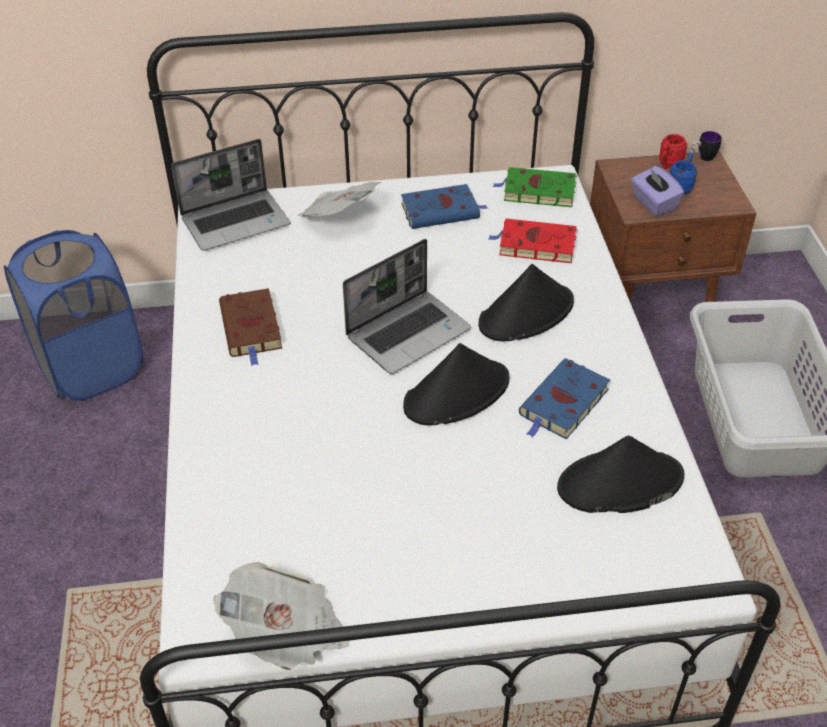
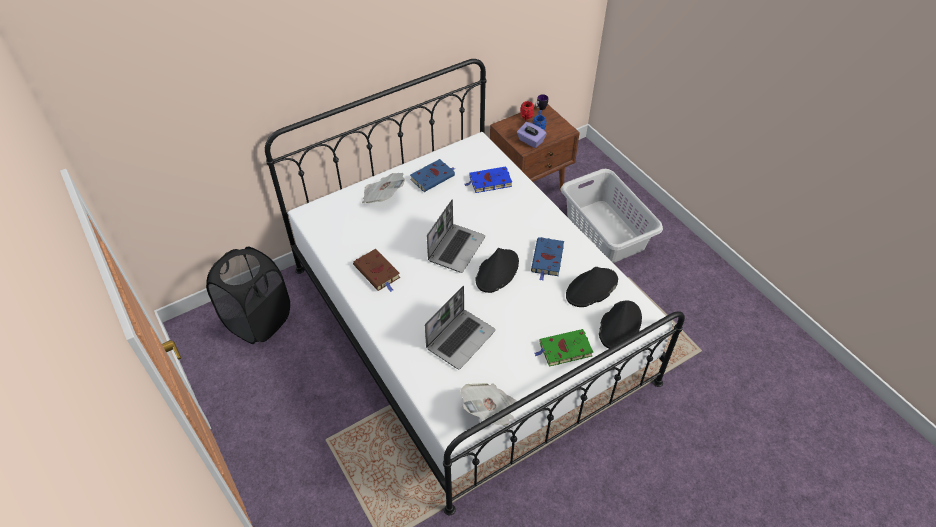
camera: 25 degrees left, 5 degrees up
blue laundry basket [4,230,143,401] -> black laundry basket [206,247,290,344]
laptop [171,139,290,251] -> laptop moved to [425,286,496,369]
black hat [479,264,574,341] -> black hat moved to [599,301,642,349]
red book [488,218,577,263] -> blue book [465,166,512,193]
green book [493,167,577,207] -> green book moved to [534,329,593,367]

